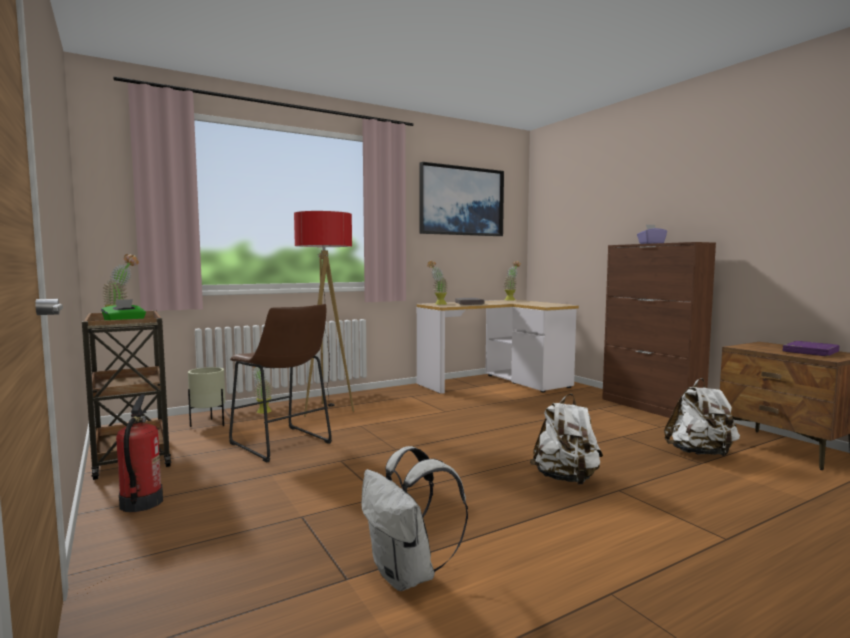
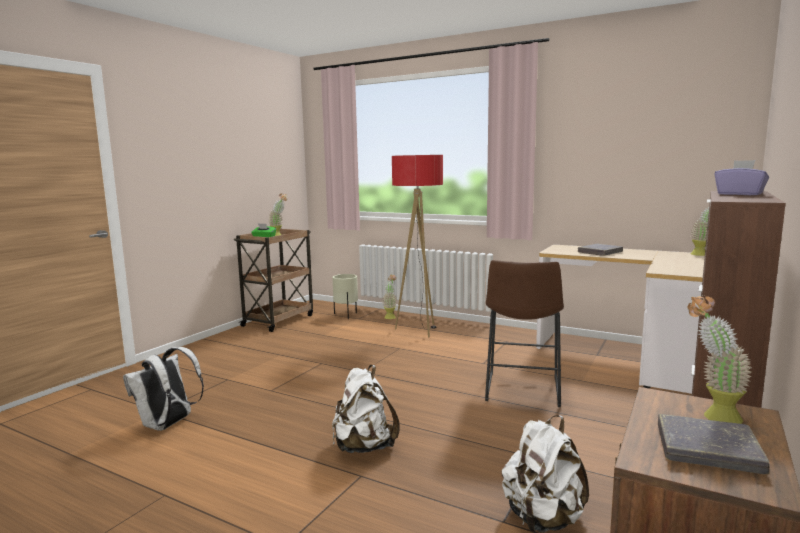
camera: 60 degrees right, 5 degrees up
fire extinguisher [116,394,163,512] -> none
brown stool [229,304,332,462] -> brown stool moved to [485,260,564,407]
picture [419,162,504,236] -> none
potted plant [427,260,448,305] -> potted plant moved to [688,295,752,424]
purple book [783,341,840,356] -> grey book [658,414,770,474]

